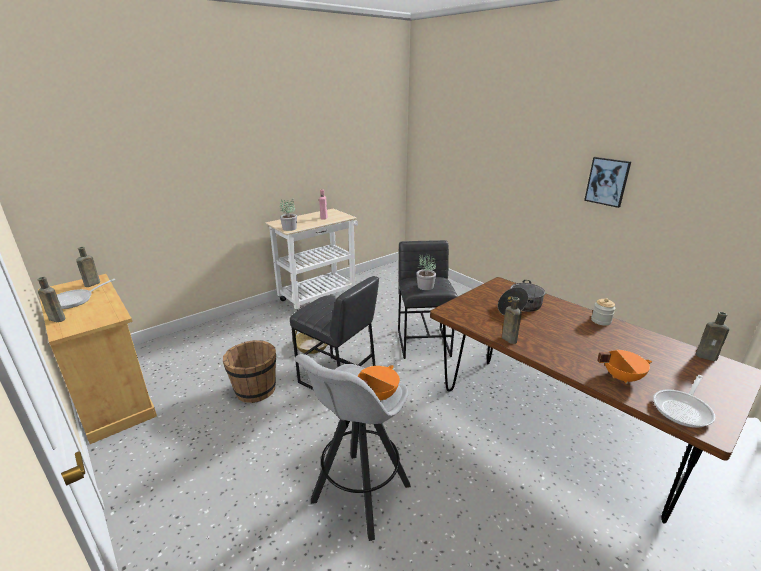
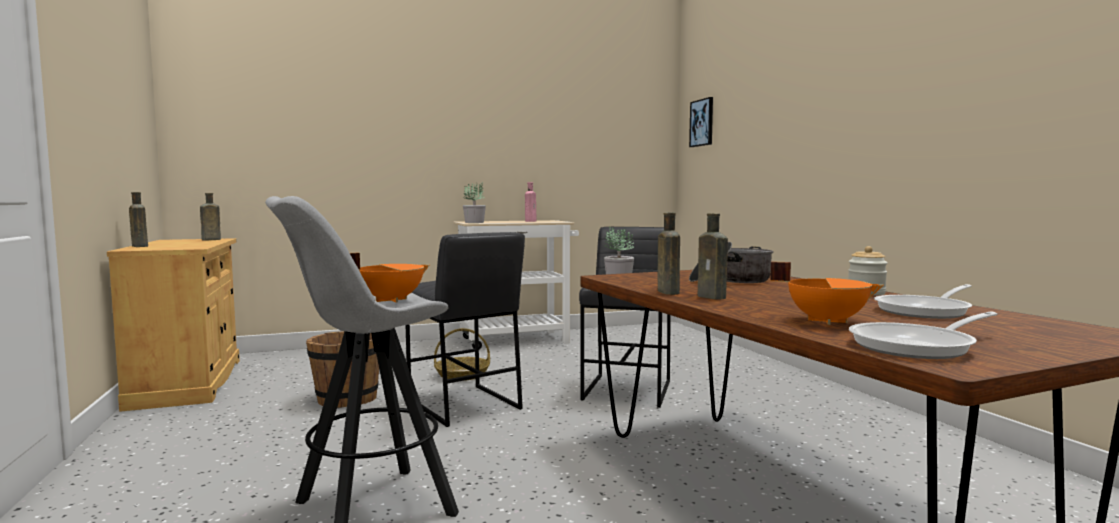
camera: 20 degrees right, 20 degrees down
frying pan [57,279,115,309] -> frying pan moved to [874,284,972,319]
picture [584,157,631,208] -> picture moved to [689,97,713,147]
brown bottle [696,312,729,361] -> brown bottle moved to [698,213,728,299]

